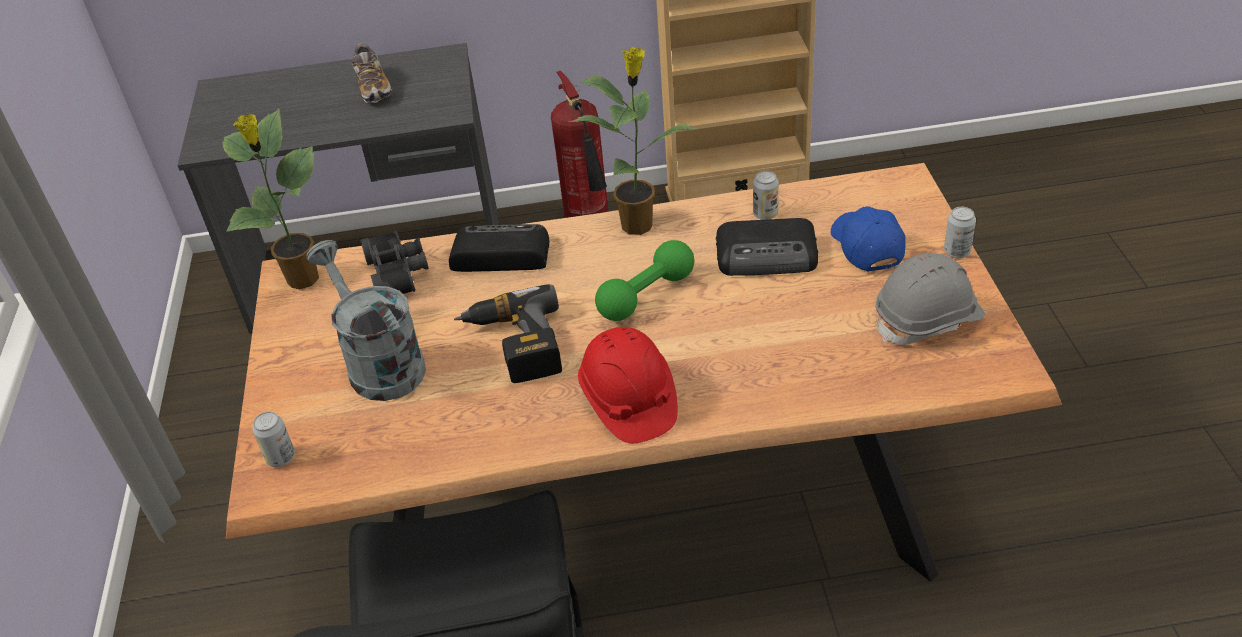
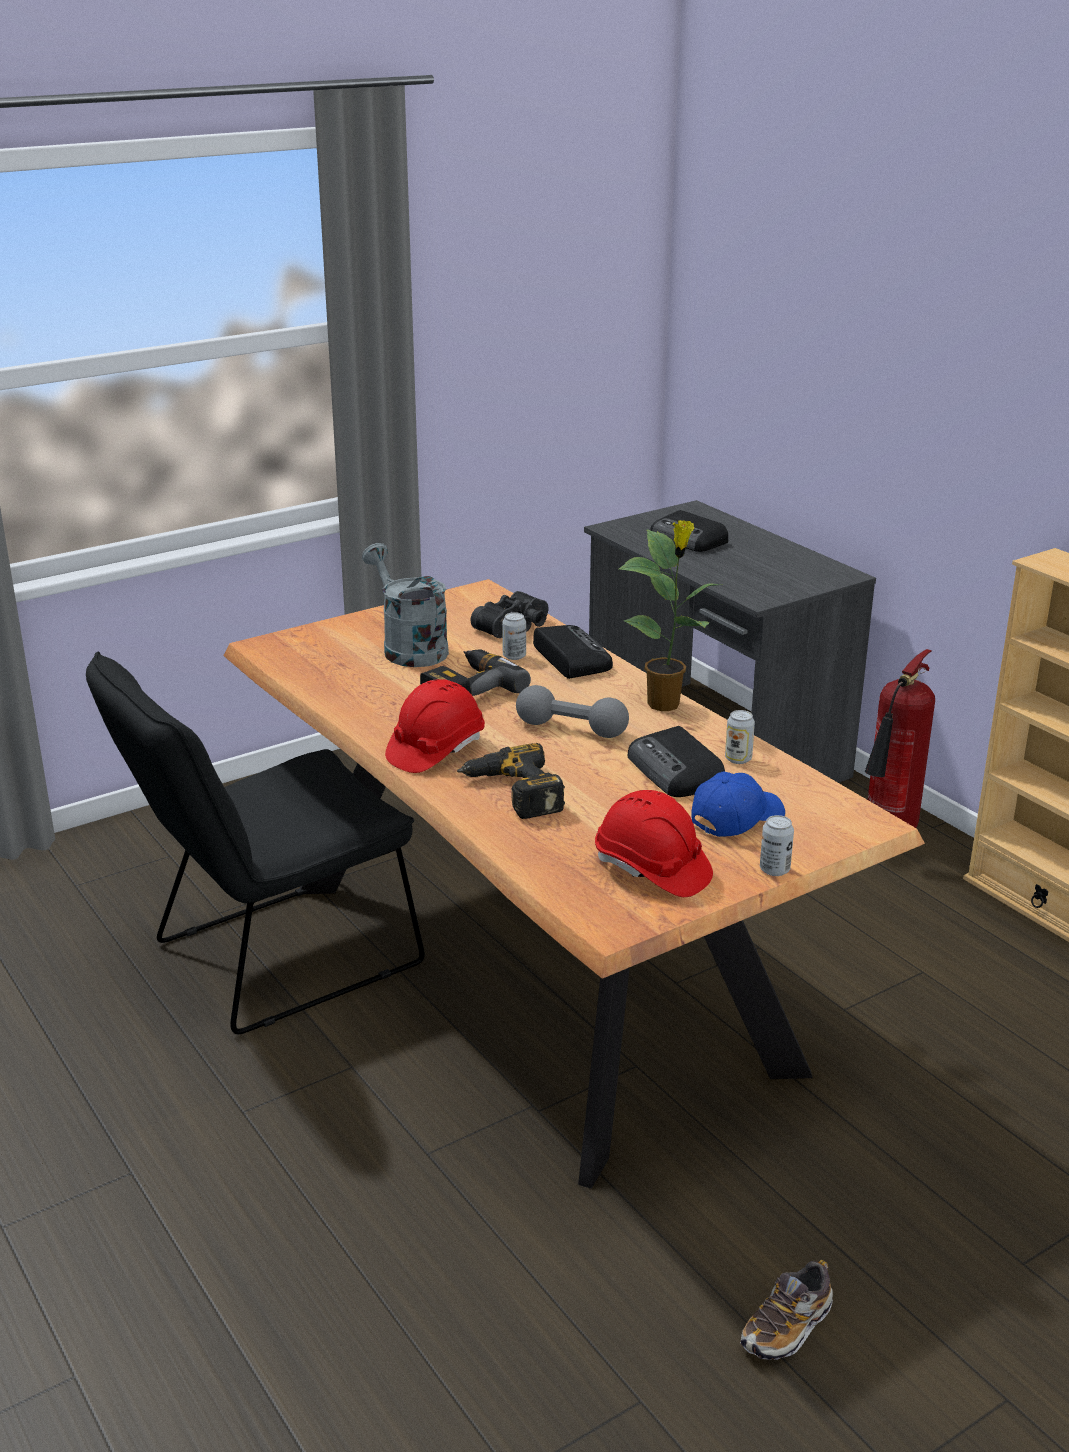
camera: 60 degrees right, 15 degrees down
potted plant [222,109,319,289] -> none
can [252,412,295,467] -> can moved to [502,612,526,660]
grey watering can [306,240,426,401] -> grey watering can turned 60 degrees counterclockwise [362,543,449,667]
shoe [351,43,392,103] -> shoe moved to [740,1260,833,1360]
green dumbbell [595,240,694,321] -> grey dumbbell [516,685,629,738]
grey hard hat [875,253,985,345] -> red hard hat [595,790,713,897]
none -> power drill [457,743,565,819]
none -> radio [650,510,728,552]

